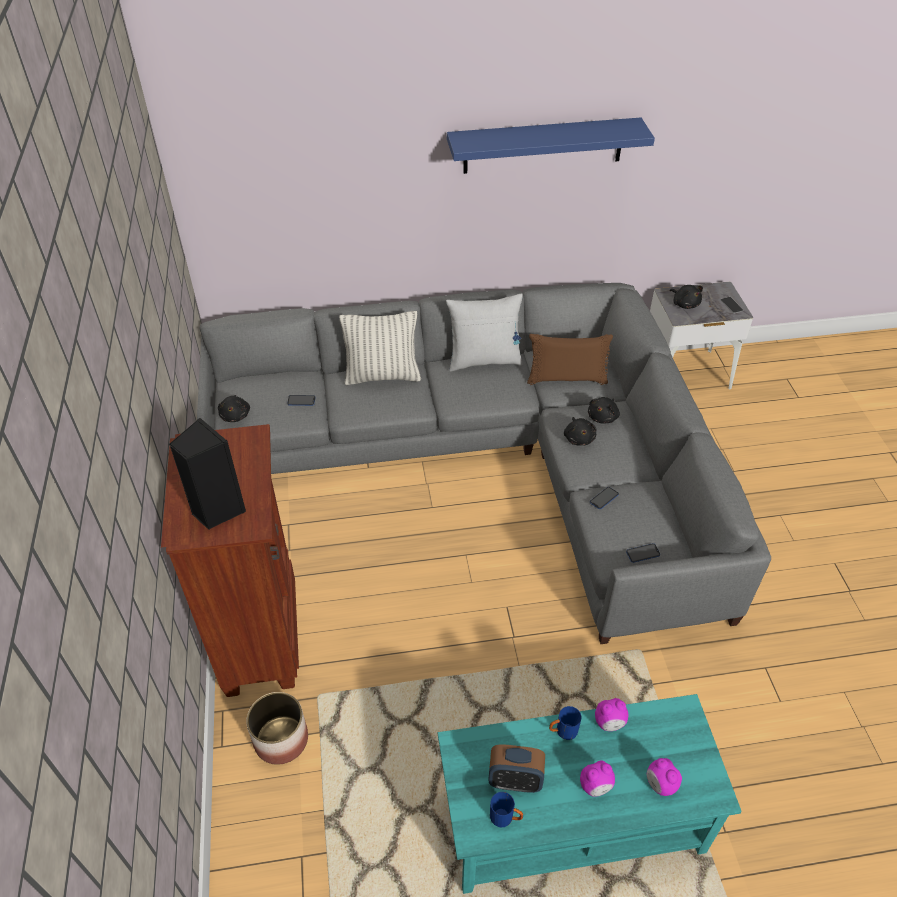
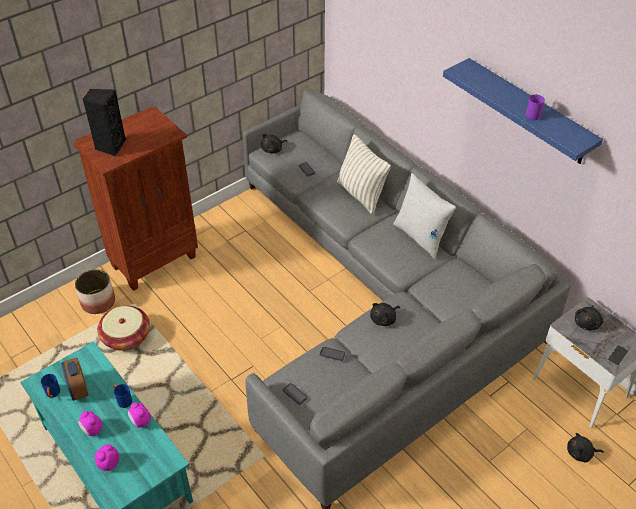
camera: 60 degrees right, 0 degrees up
brown pillow [527,334,613,385] -> none
black plush toy [588,397,620,424] -> black plush toy moved to [567,433,604,462]
none -> basket [97,306,150,351]
none -> purple mug [526,94,545,120]

